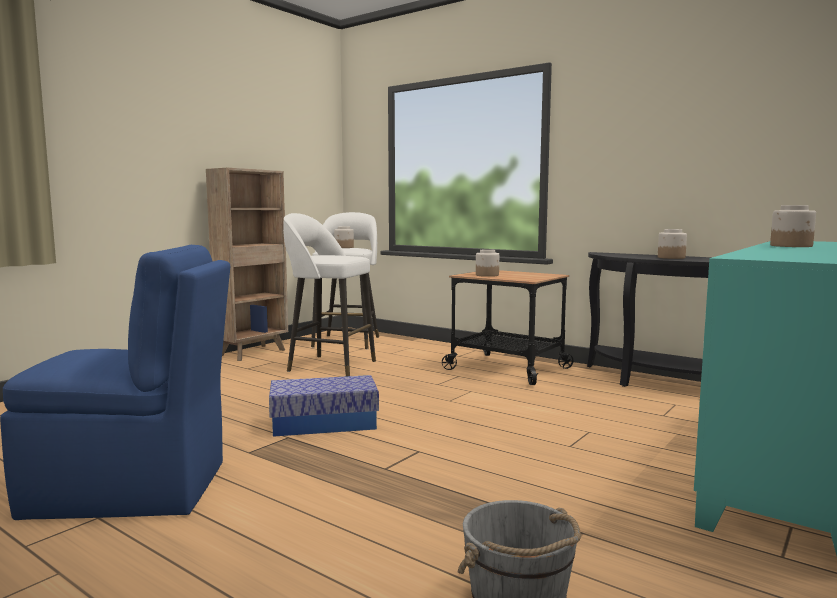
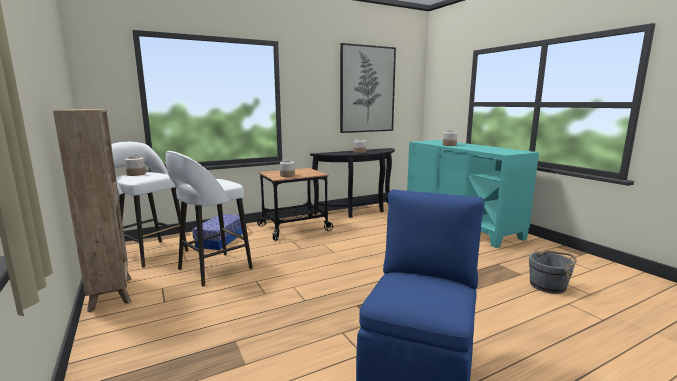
camera: 65 degrees left, 5 degrees up
storage box [269,375,379,437] -> storage box moved to [192,214,243,250]
none -> picture [340,43,396,133]

